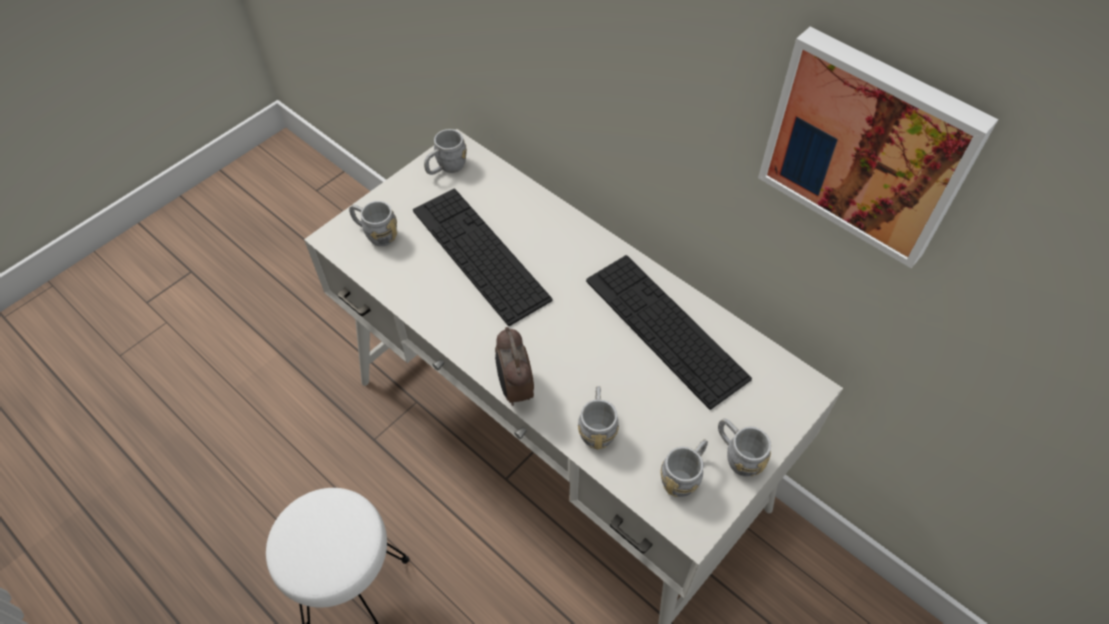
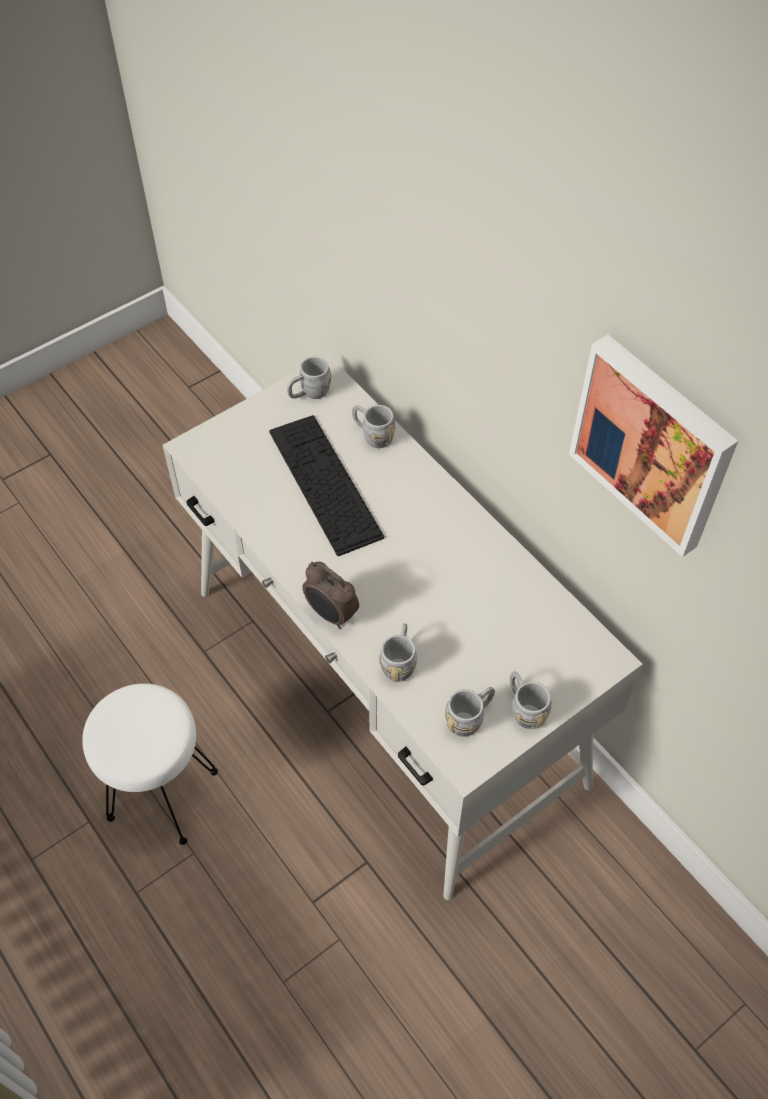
camera: 10 degrees right, 0 degrees up
grey mug [349,201,397,246] -> grey mug moved to [352,405,396,448]
alarm clock [495,327,534,406] -> alarm clock turned 45 degrees counterclockwise [302,562,359,629]
keyboard [586,255,752,410] -> none

